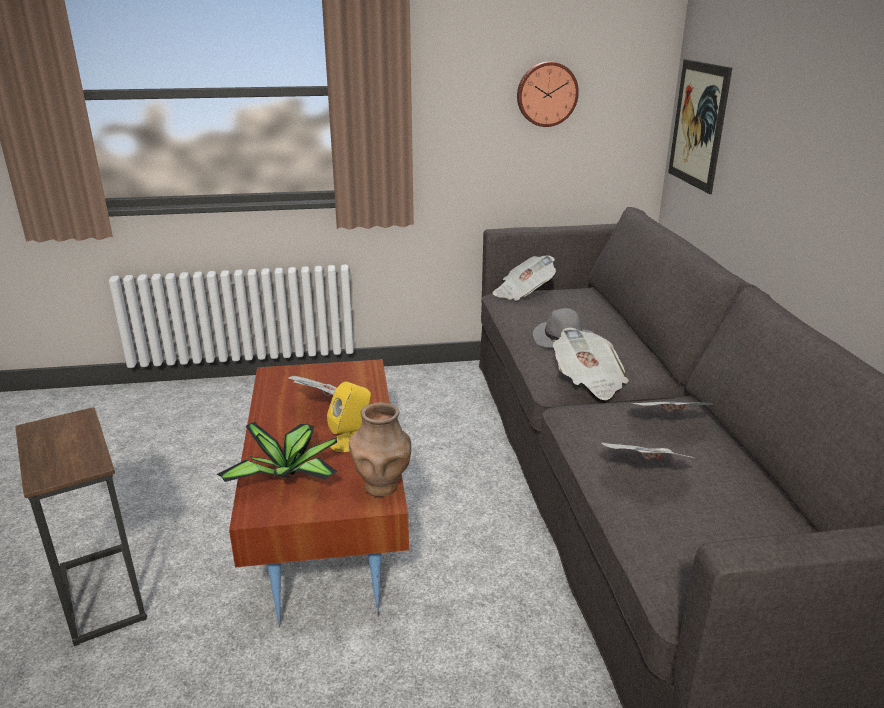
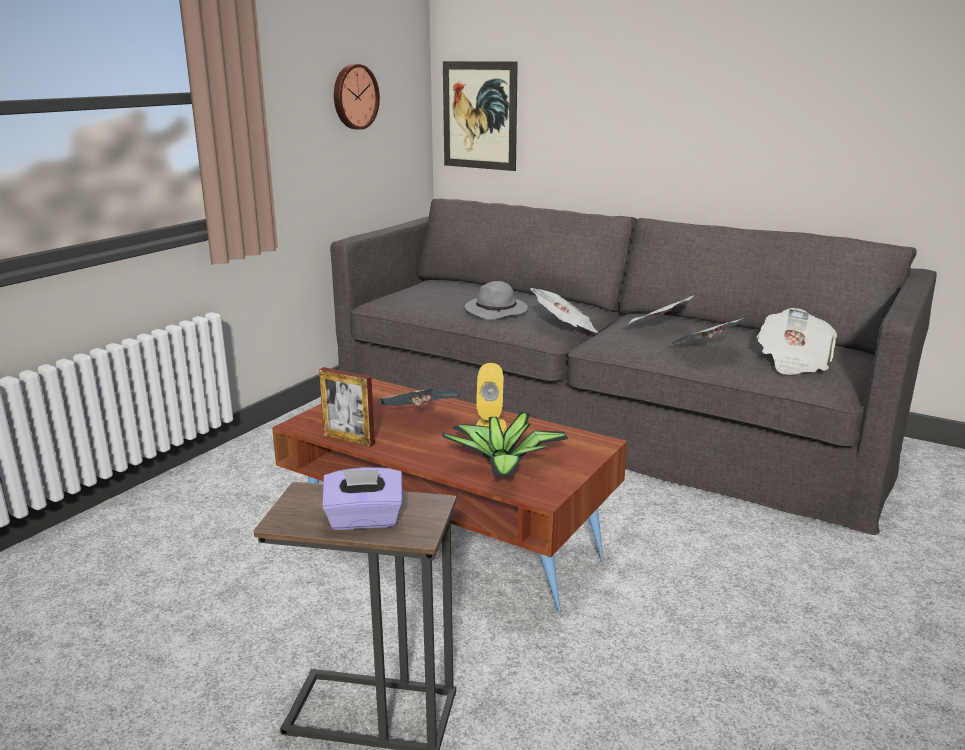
camera: 50 degrees left, 5 degrees down
brown vase [349,402,411,497] -> none
newspaper [492,256,556,301] -> newspaper moved to [757,308,837,375]
none -> picture frame [319,367,375,447]
none -> purple tissue box [322,467,403,530]

